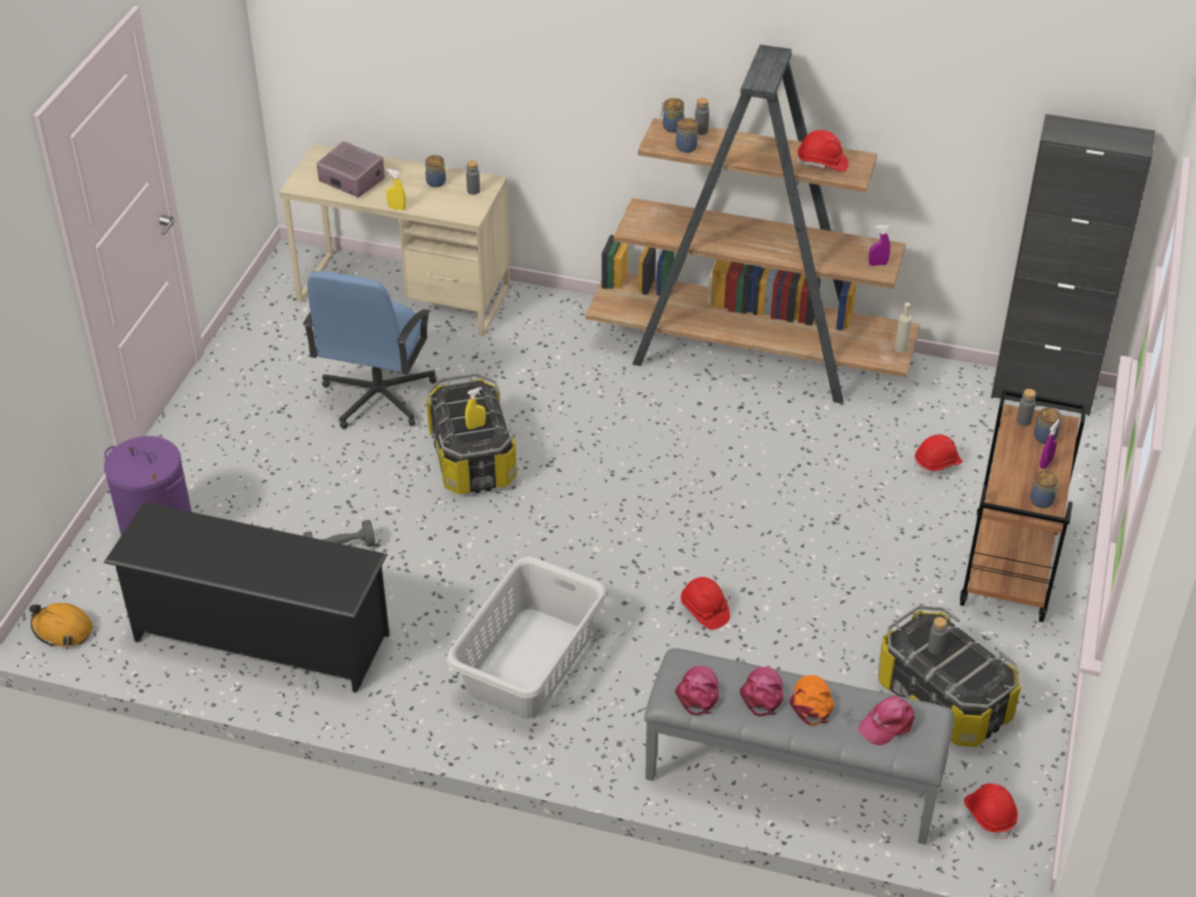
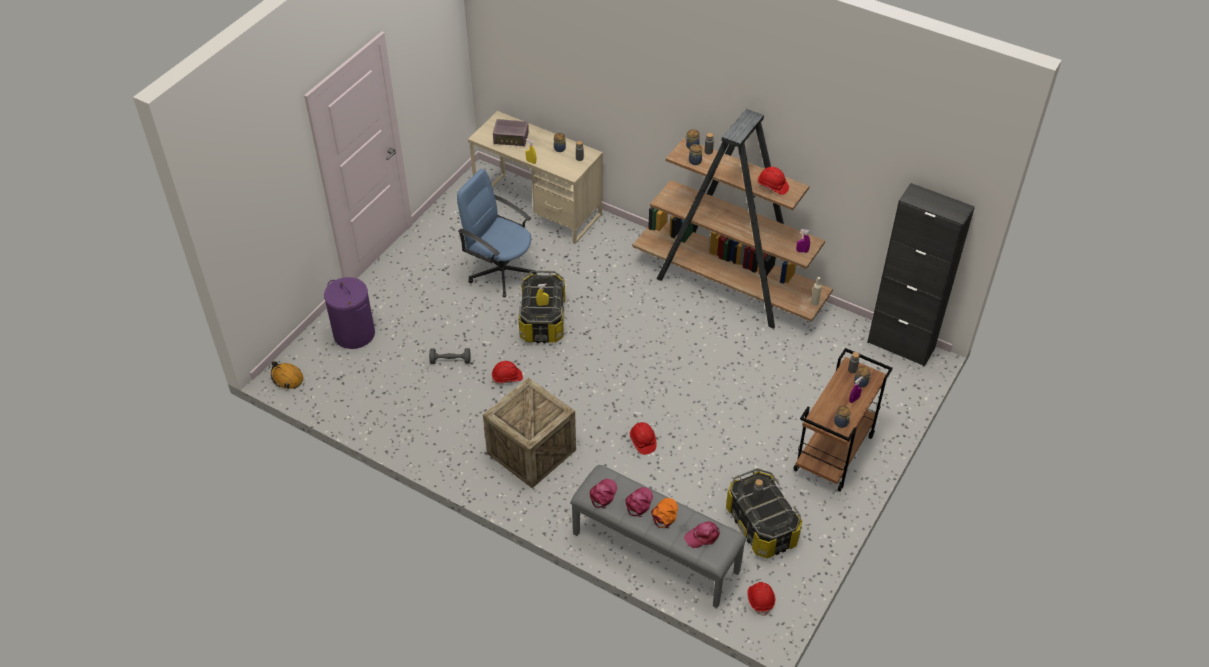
camera: 15 degrees right, 5 degrees up
black shoe rack [104,502,390,693] -> none
blue office chair [303,271,437,429] -> blue office chair turned 90 degrees clockwise [457,169,538,297]
radio [316,141,385,197] -> radio turned 135 degrees clockwise [493,119,529,147]
grey laundry basket [446,557,607,718] -> crate [483,377,576,488]
red hard hat [915,434,962,475] -> red hard hat moved to [492,361,523,384]

